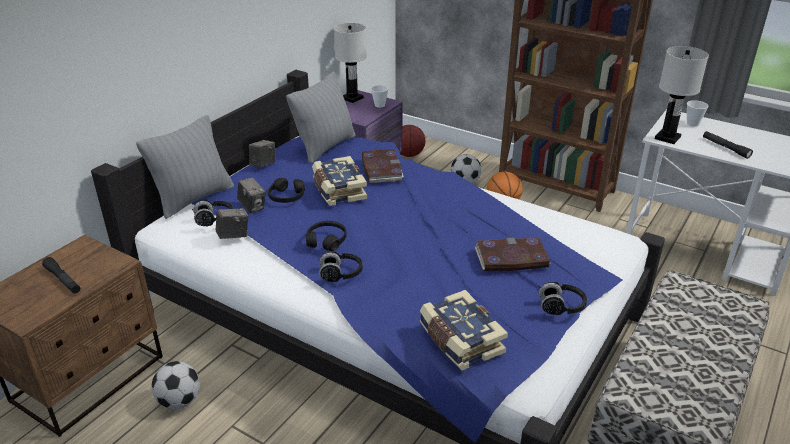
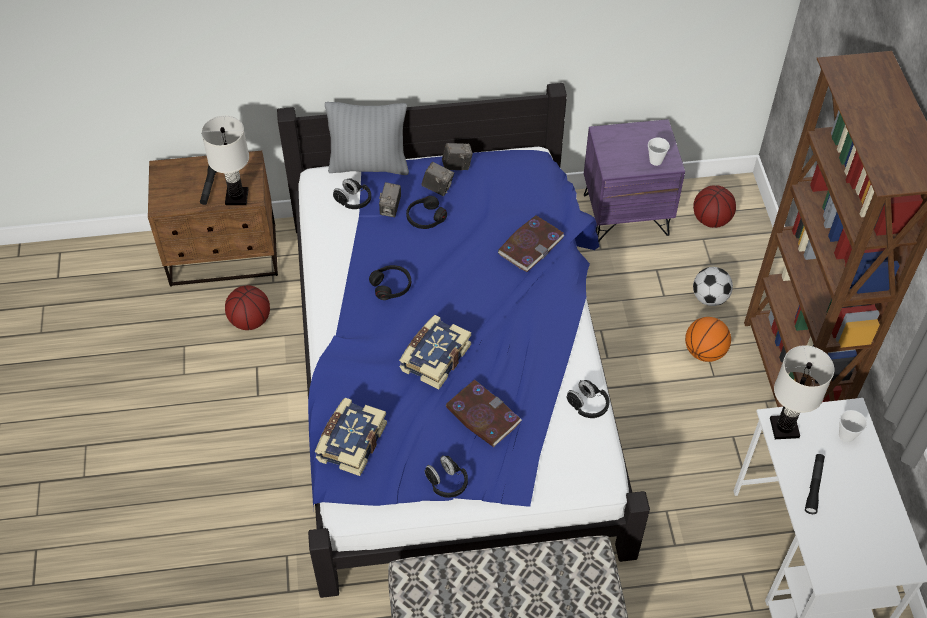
camera: 50 degrees right, 20 degrees up
football [152,361,200,409] -> basketball [225,285,270,330]
camera [216,208,249,239] -> camera moved to [421,162,454,196]
grey pillow [286,72,355,164] -> none
book [312,156,367,206] -> book moved to [399,315,471,389]
black headphones [318,252,363,282] -> black headphones moved to [567,380,609,418]
white table lamp [334,23,367,103] -> white table lamp moved to [201,116,249,205]

